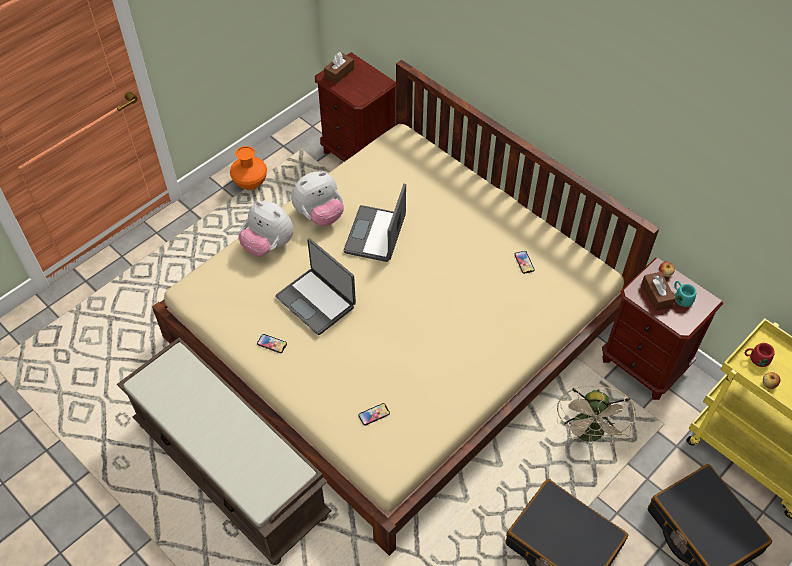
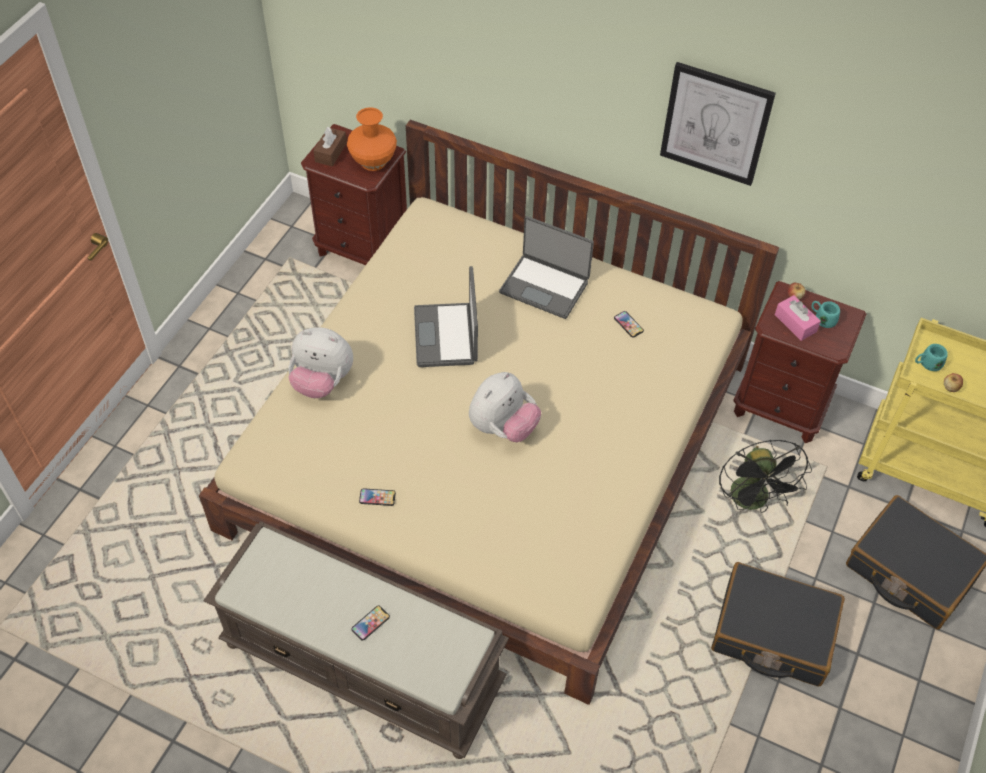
camera: 20 degrees left, 0 degrees up
orange vase [230,146,267,190] -> orange vase moved to [347,107,397,171]
laptop [275,238,356,335] -> laptop moved to [499,216,594,319]
plush toy [291,171,344,226] -> plush toy moved to [469,372,541,442]
phone [359,403,390,426] -> phone moved to [352,605,390,641]
beige fan [557,385,636,446] -> black fan [719,440,812,513]
brown tissue box [641,272,676,311] -> pink tissue box [775,295,821,341]
red mug [744,343,775,367] -> turquoise mug [915,344,948,371]
none -> picture [660,62,776,186]

